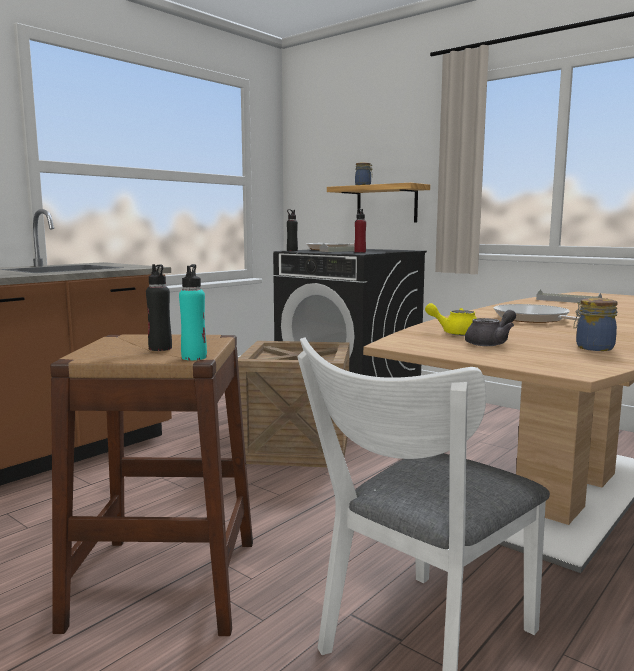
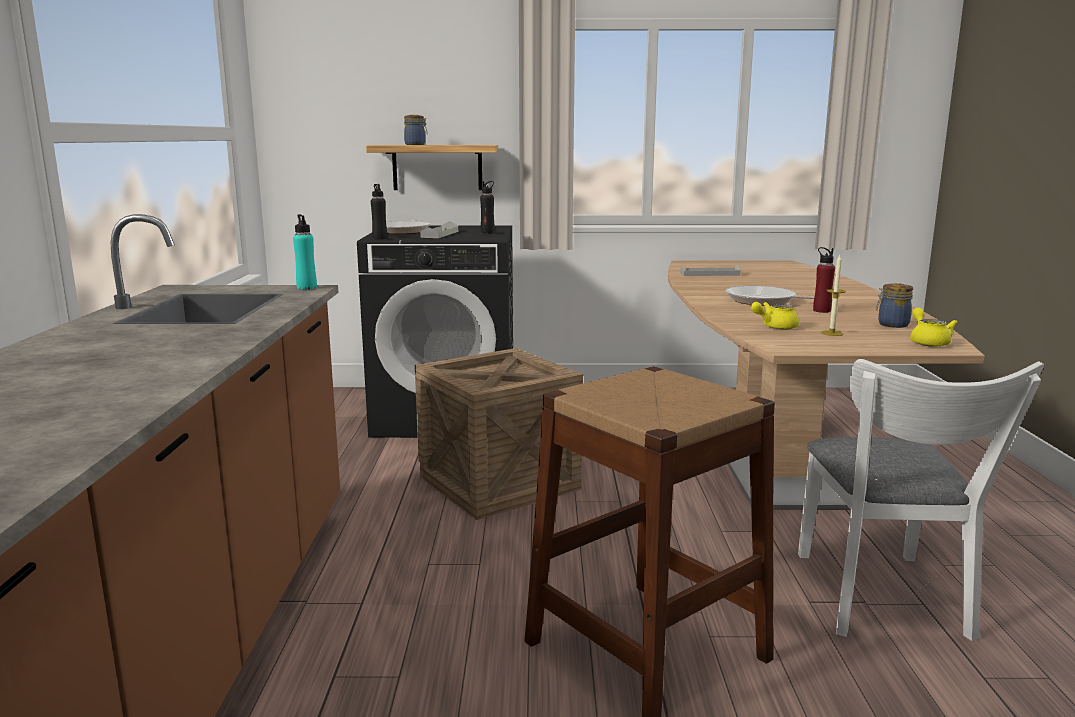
camera: 40 degrees left, 5 degrees up
black bottle [146,264,172,351] -> black bottle moved to [480,181,495,234]
turquoise bottle [179,264,207,360] -> turquoise bottle moved to [293,214,317,289]
red bottle [354,209,366,253] -> red bottle moved to [813,247,835,313]
grey teapot [465,310,516,346] -> candle [821,255,846,336]
none -> yellow teapot [910,307,958,346]

